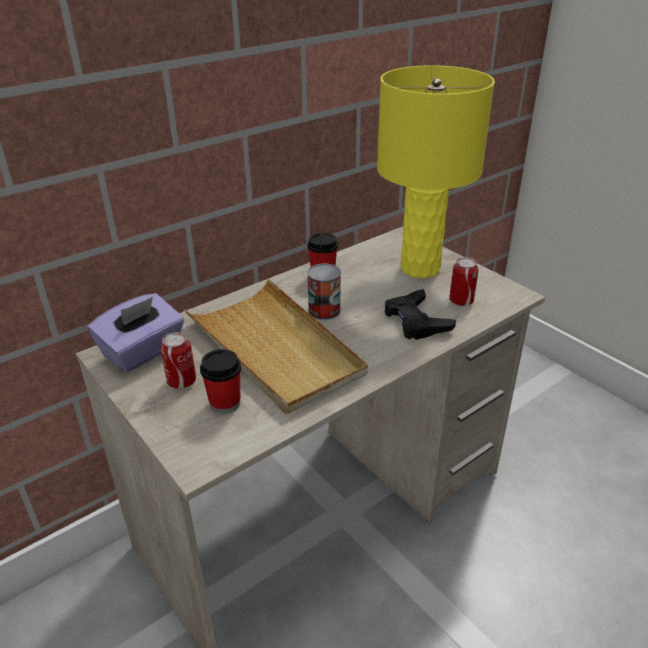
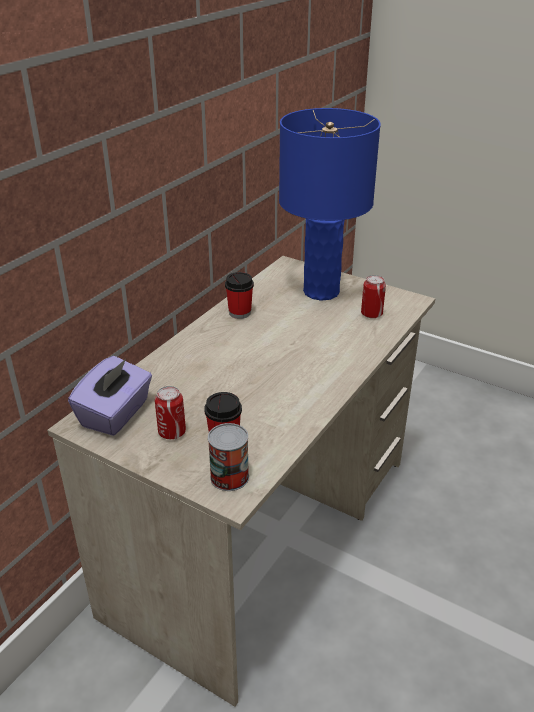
camera: 20 degrees left, 0 degrees up
beige tray [184,279,368,414] -> none
can [307,264,341,320] -> can moved to [208,423,249,491]
yellow table lamp [377,65,495,278] -> blue table lamp [279,108,381,301]
black game controller [385,289,456,340] -> none

